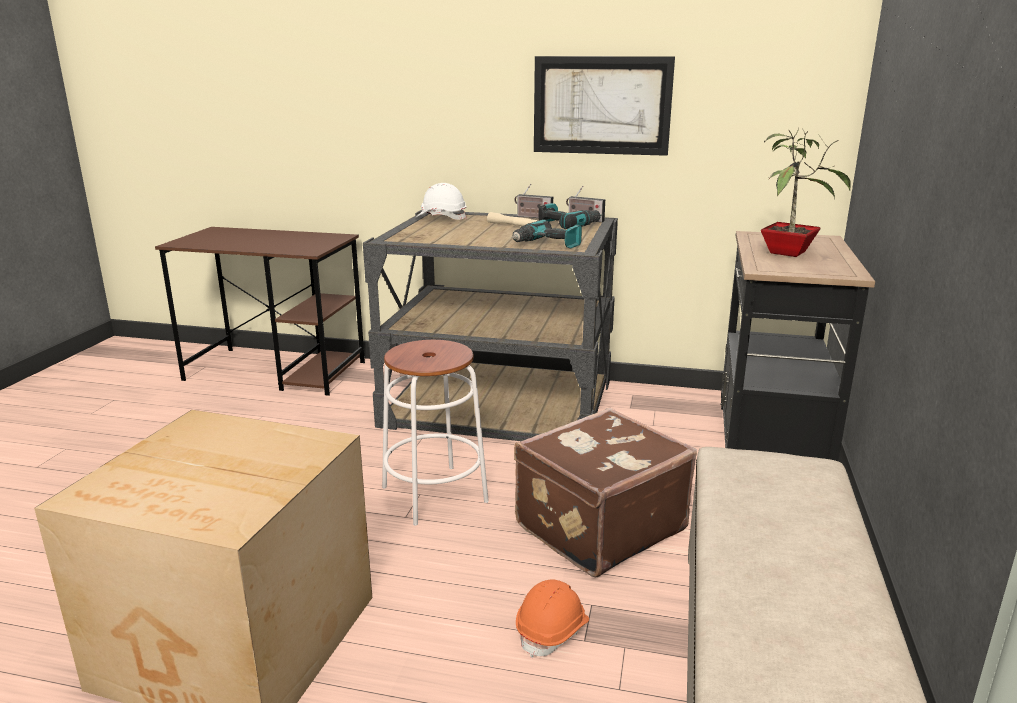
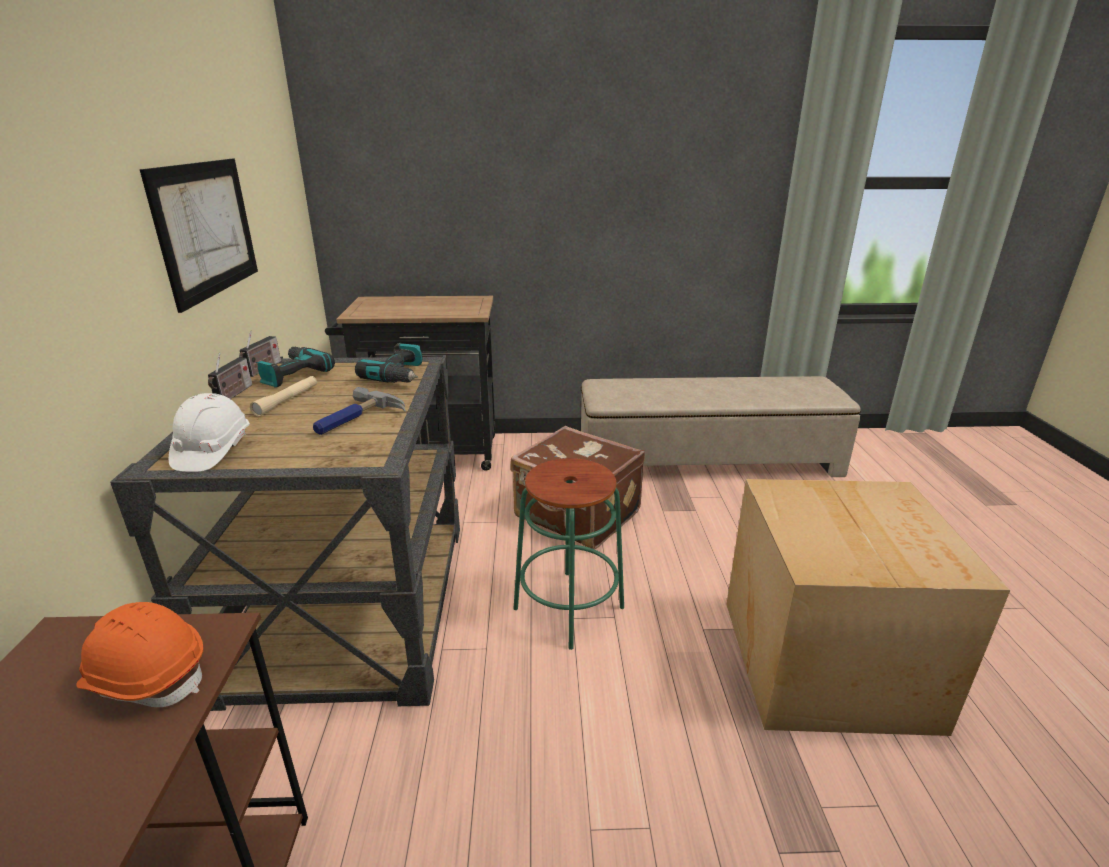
camera: 105 degrees left, 5 degrees up
white stool [382,340,489,526] -> green stool [514,458,624,650]
orange hard hat [516,579,589,658] -> orange hard hat moved to [76,602,203,707]
potted plant [761,128,850,257] -> none
none -> hammer [313,387,406,435]

